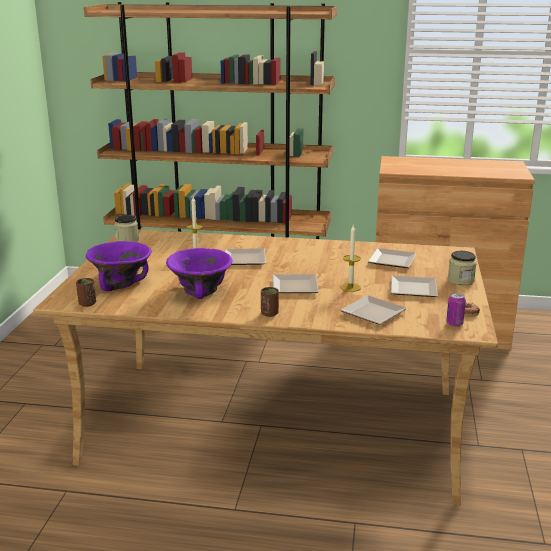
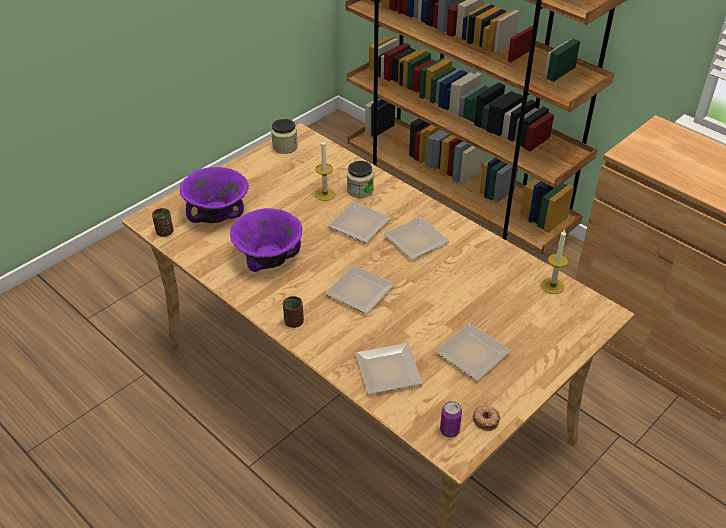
camera: 35 degrees right, 20 degrees up
candle [340,224,361,292] -> candle moved to [541,229,568,294]
plate [368,248,417,268] -> plate moved to [384,217,450,260]
jar [448,251,476,286] -> jar moved to [347,161,374,198]

